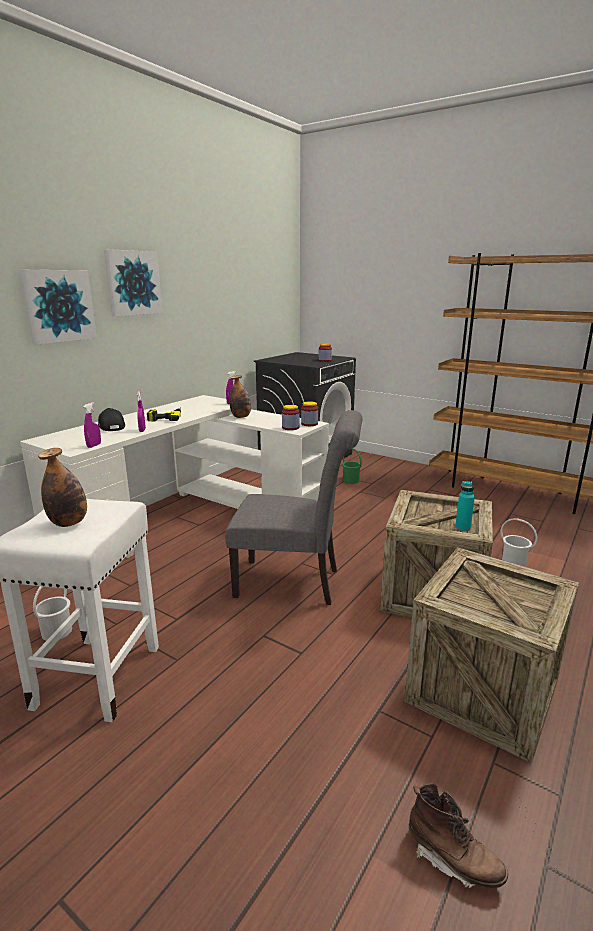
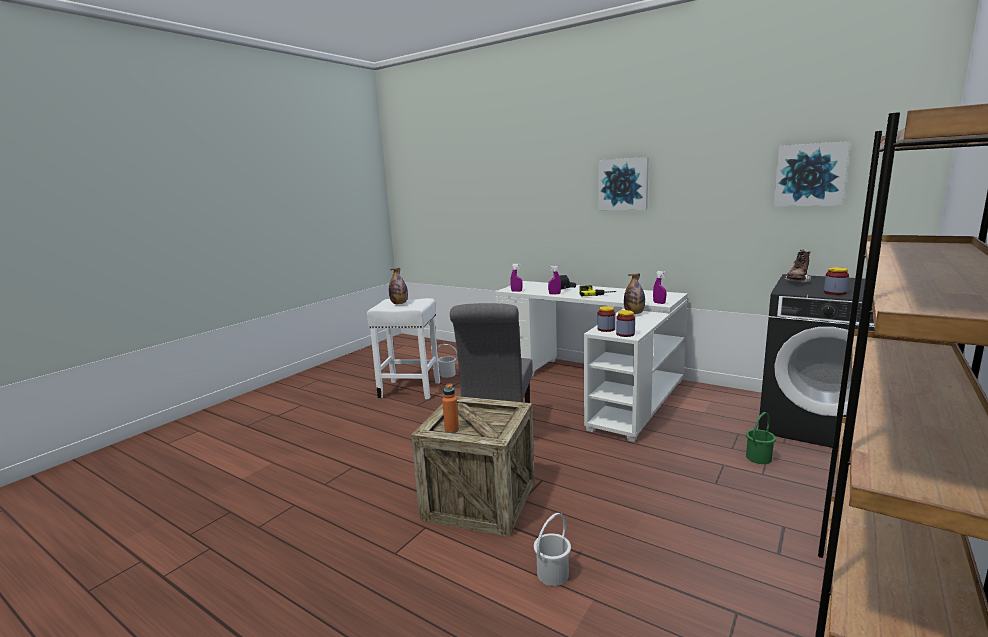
camera: 90 degrees right, 5 degrees down
picture [20,270,97,345] -> picture moved to [774,141,850,206]
crate [404,547,579,763] -> none
brown boot [409,783,508,888] -> brown boot moved to [784,250,811,283]
turquoise bottle [455,481,475,531] -> orange bottle [442,384,459,433]

